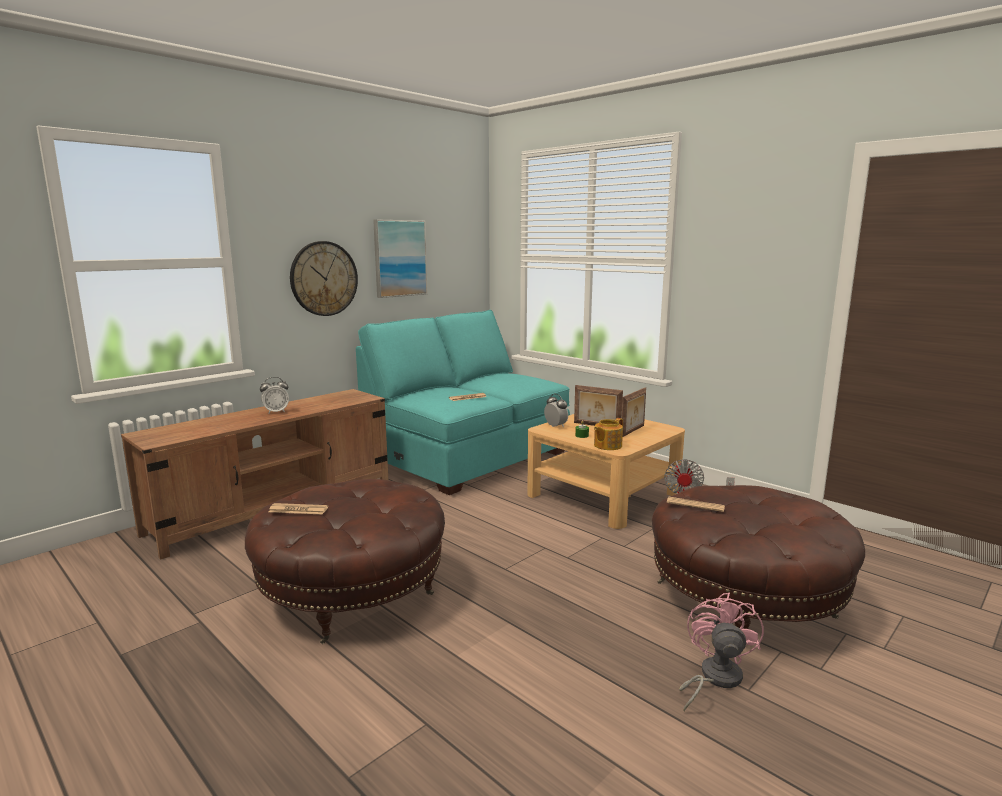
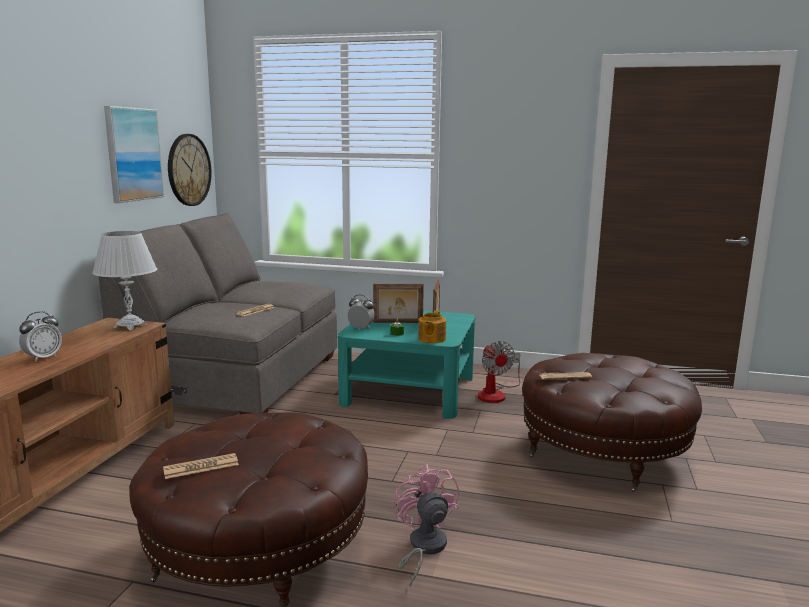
camera: 30 degrees left, 0 degrees up
wall clock [290,241,358,316] -> wall clock moved to [168,134,211,206]
turquoise sofa [356,310,570,495] -> grey sofa [98,212,337,414]
beige coffee table [527,414,685,529] -> turquoise coffee table [338,310,475,419]
pink fan [679,593,764,711] -> pink fan moved to [393,464,459,587]
none -> white table lamp [92,231,157,330]

